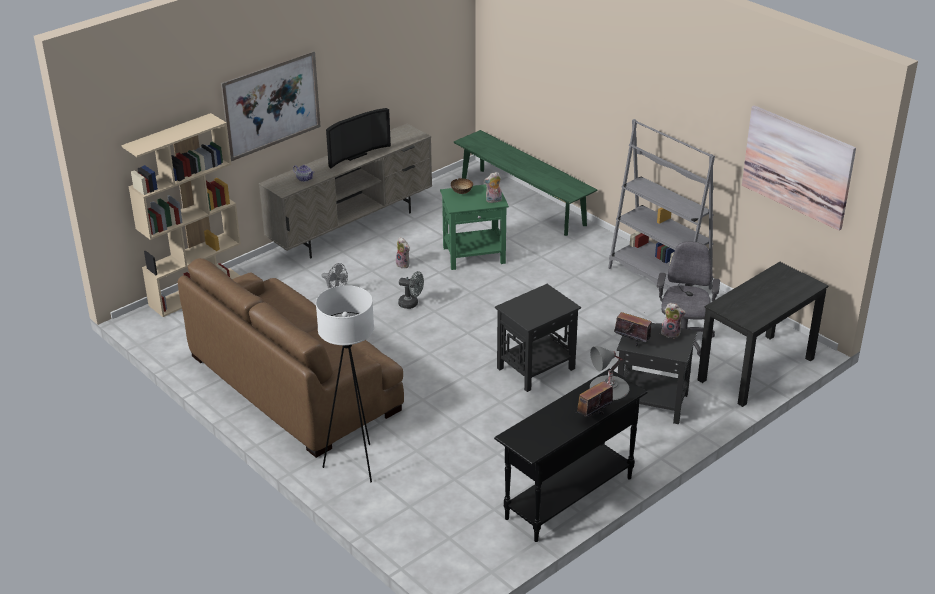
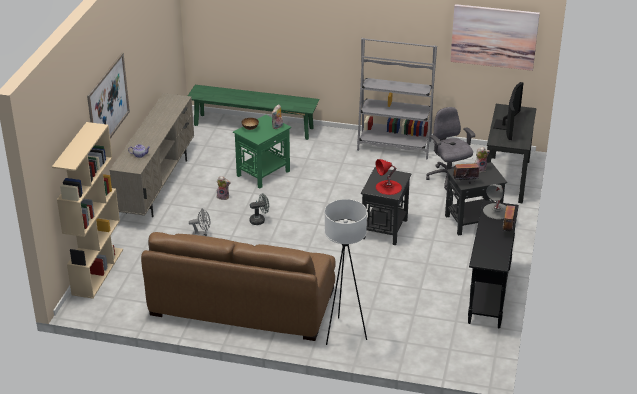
camera: 35 degrees left, 0 degrees up
television [326,108,391,168] -> television moved to [493,82,524,140]
none -> red table lamp [376,159,402,195]

